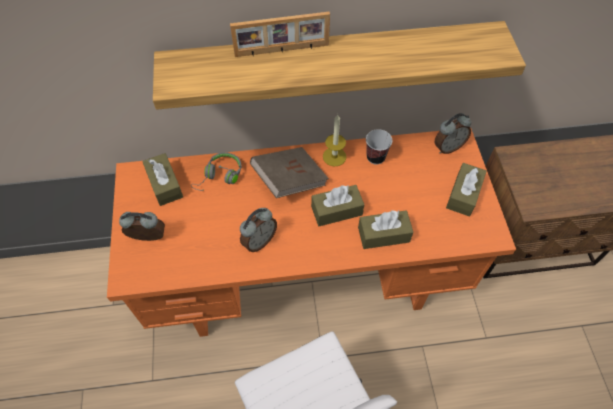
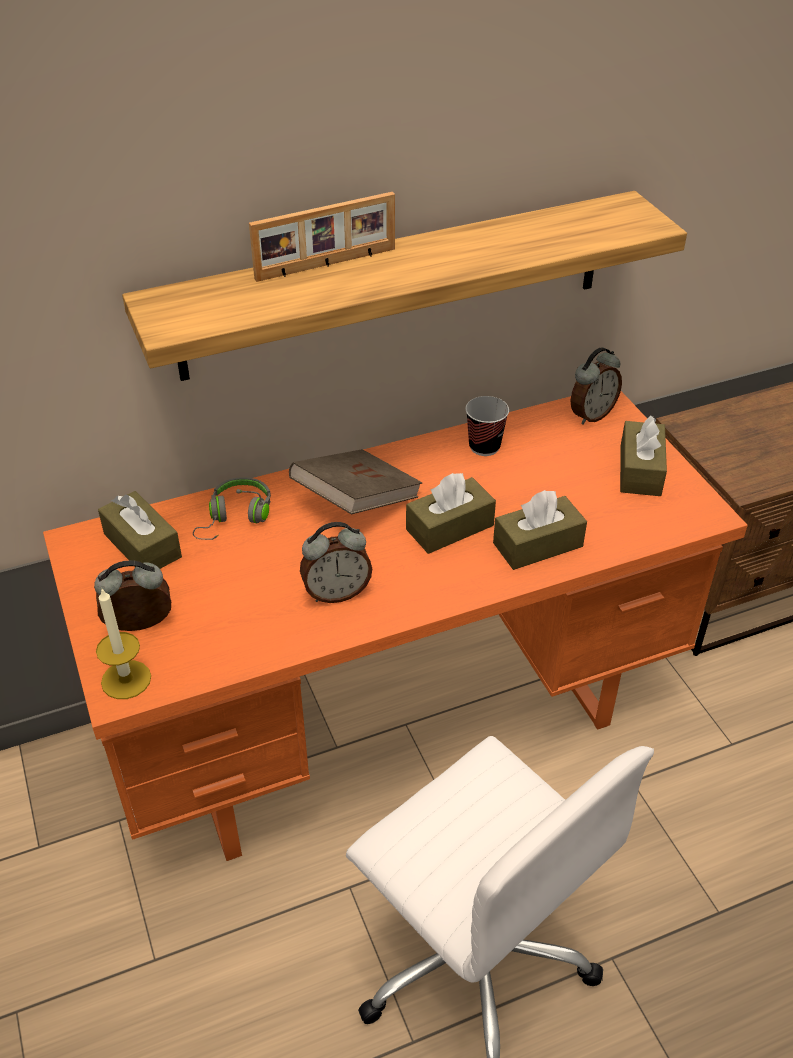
camera: 15 degrees left, 15 degrees down
alarm clock [240,208,277,252] -> alarm clock turned 45 degrees clockwise [300,522,372,603]
candle [323,115,346,167] -> candle moved to [96,589,151,699]

